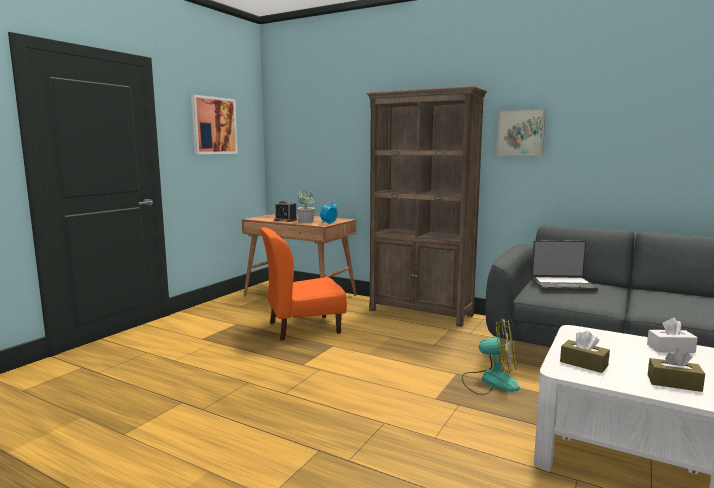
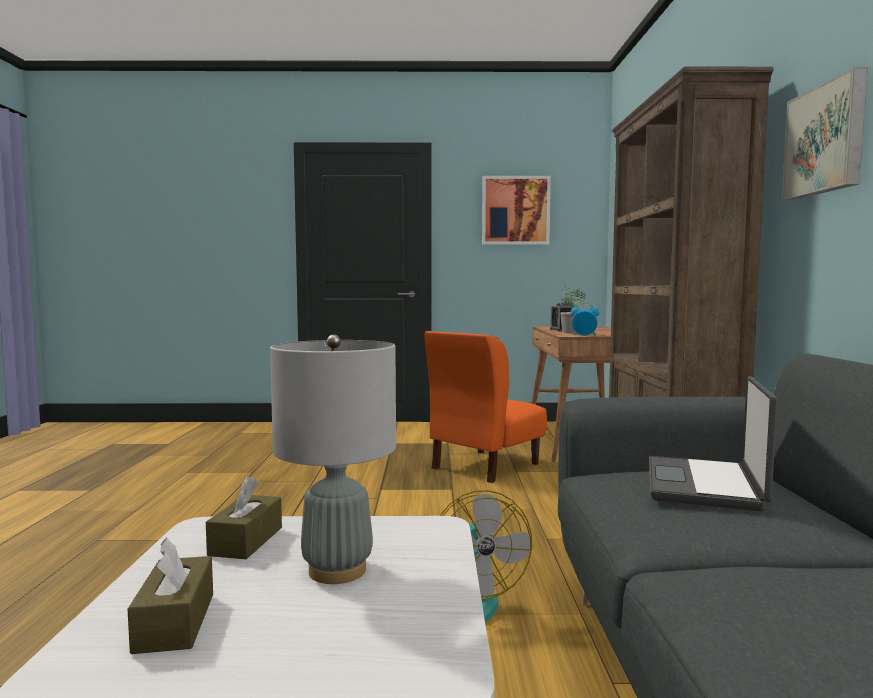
camera: 60 degrees right, 5 degrees down
orange chair [260,227,347,341] -> orange chair turned 90 degrees counterclockwise [424,331,547,483]
laptop [531,240,598,291] -> laptop turned 45 degrees clockwise [649,376,777,511]
white tissue box [647,318,698,353] -> none
none -> grey table lamp [270,335,396,584]

